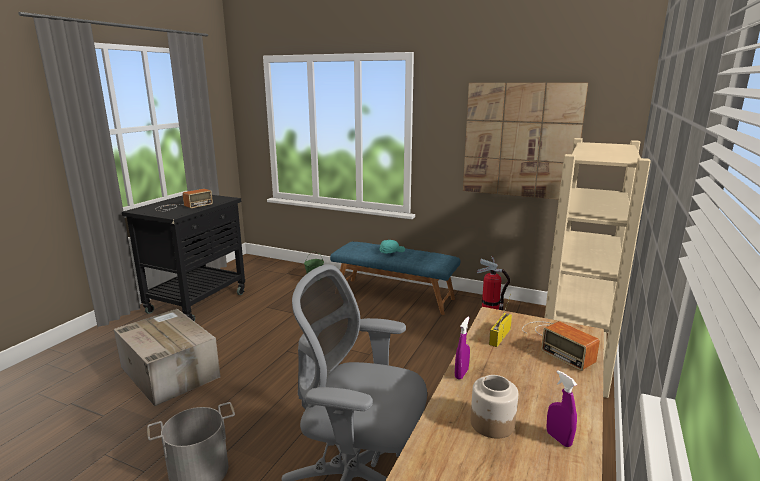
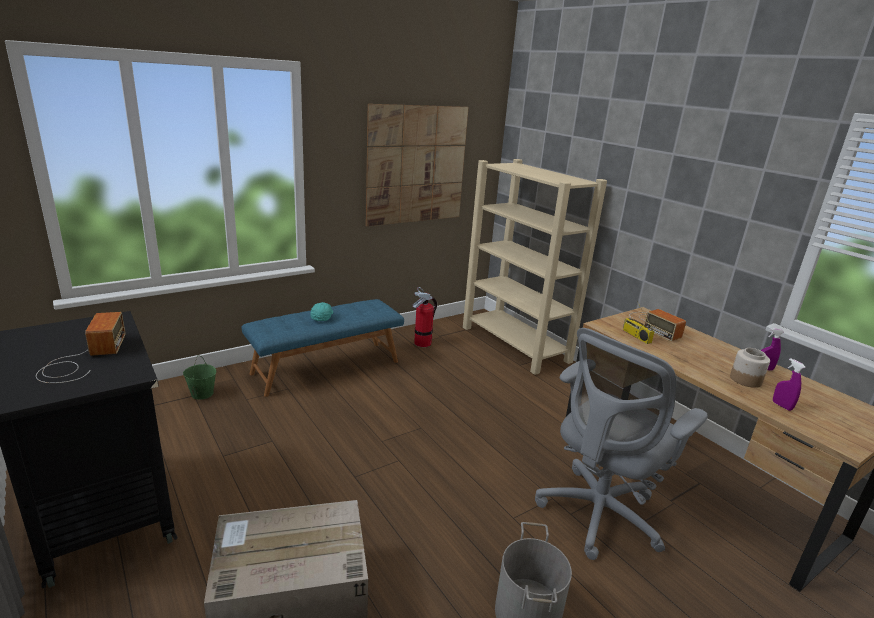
camera: 60 degrees left, 5 degrees up
purple spray bottle [455,317,470,380] -> purple spray bottle moved to [773,358,806,411]
radio [522,321,600,371] -> radio turned 60 degrees clockwise [629,309,686,341]

